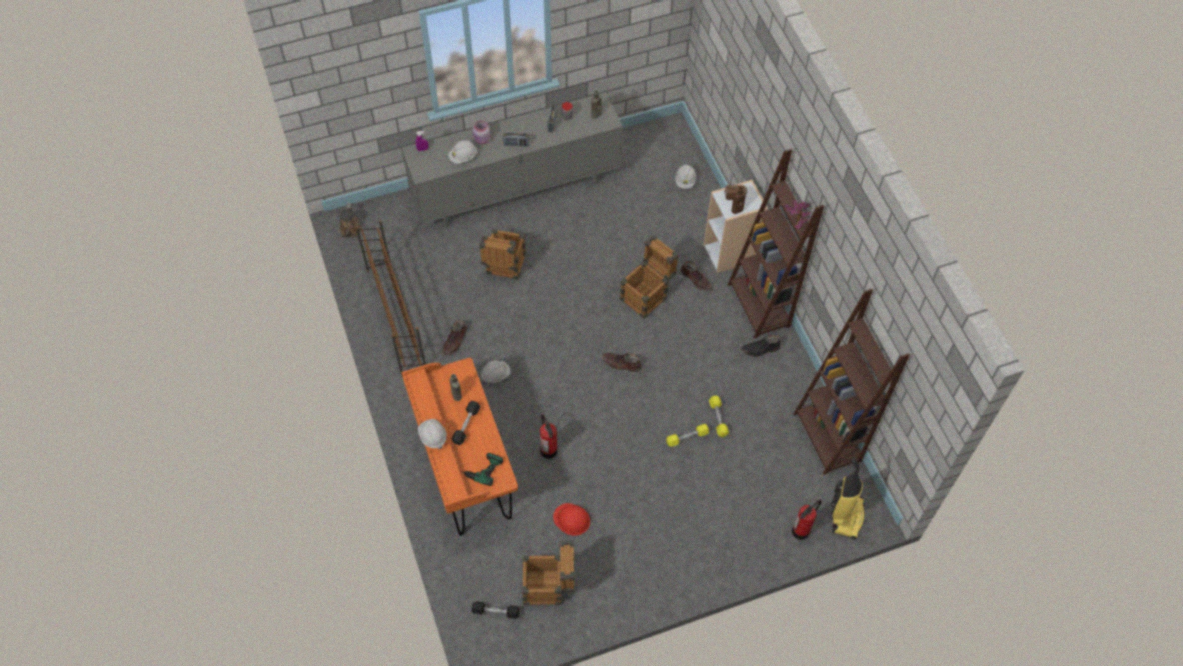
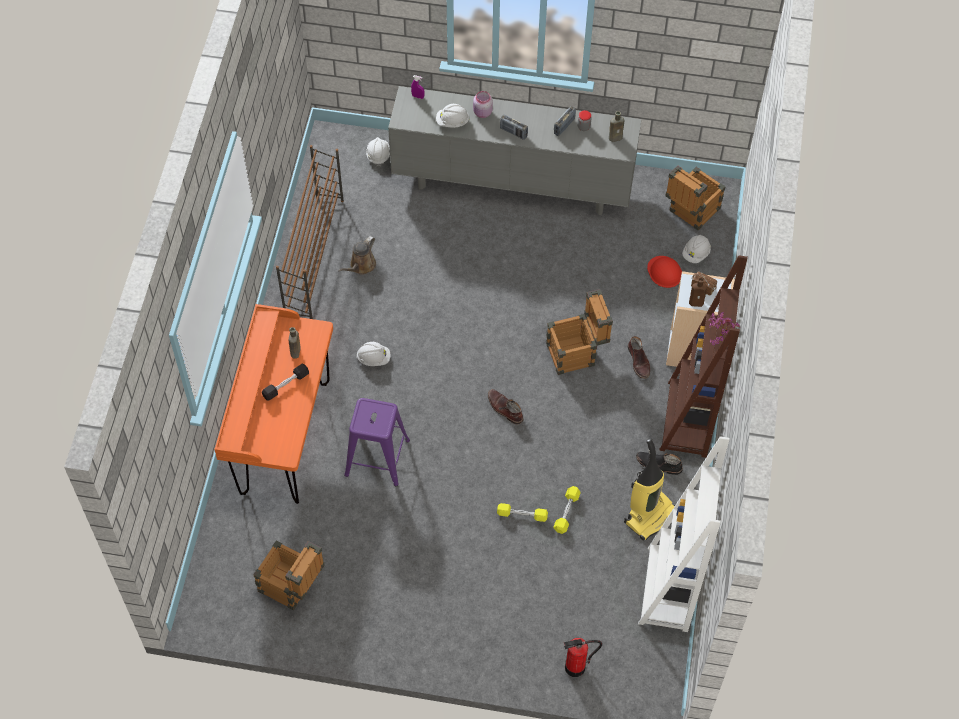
camera: 30 degrees right, 0 degrees up
brown watering can [340,203,362,239] -> brown watering can moved to [338,236,376,275]
white hard hat [418,419,447,450] -> white hard hat moved to [366,137,390,167]
brown boot [442,319,467,355] -> none
power drill [460,453,503,486] -> none
black dumbbell [472,601,520,619] -> none
crate [479,229,526,280] -> crate moved to [665,165,726,231]
fire extinguisher [540,414,558,459] -> purple stool [344,398,410,486]
red hard hat [553,503,590,536] -> red hard hat moved to [647,256,682,288]
brown bookcase [793,289,910,475] -> white bookcase [638,436,730,632]
vacuum cleaner [831,458,865,539] -> vacuum cleaner moved to [624,438,675,541]

